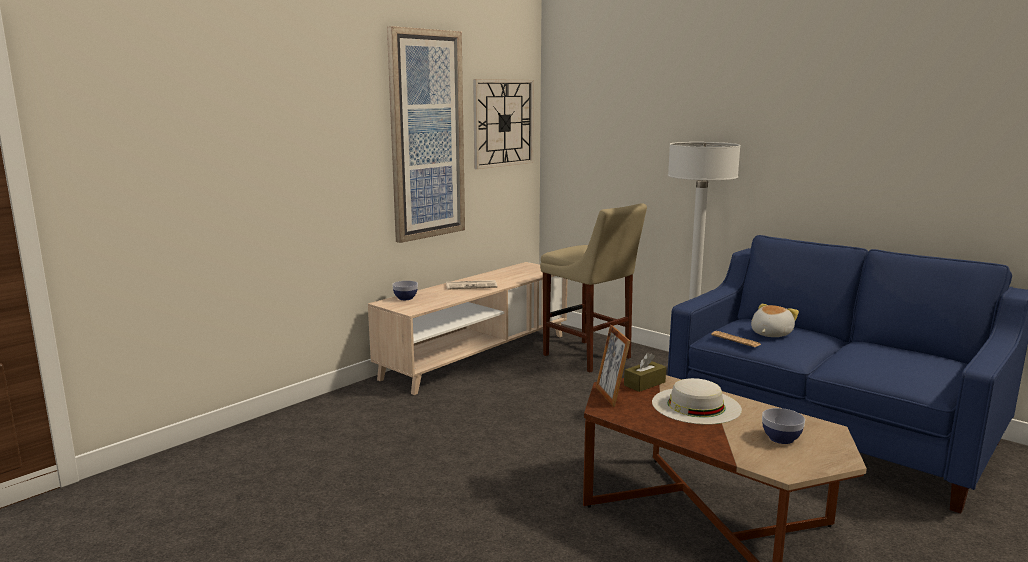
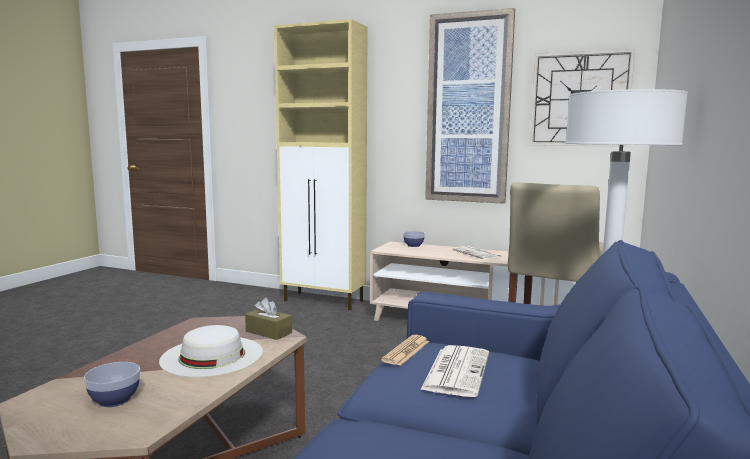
camera: 70 degrees right, 5 degrees down
picture frame [596,325,630,407] -> none
plush toy [751,304,799,337] -> newspaper [420,345,489,397]
none -> beige cabinet [274,19,368,310]

